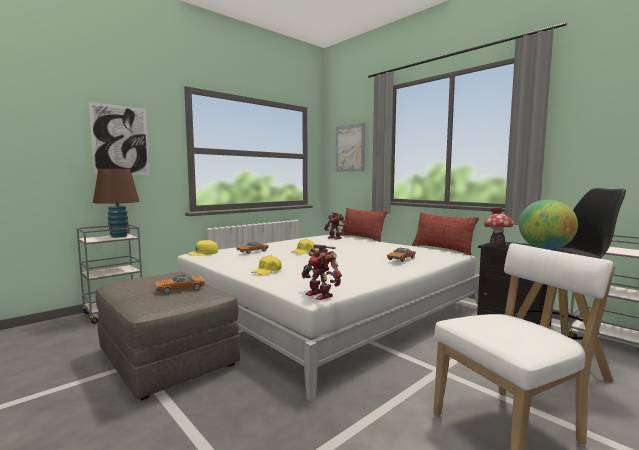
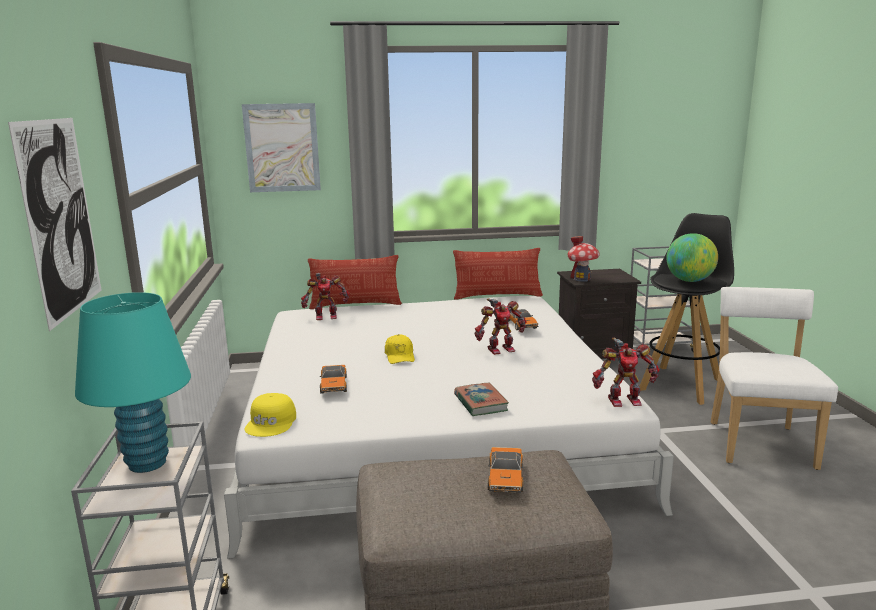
camera: 55 degrees left, 10 degrees up
brown table lamp [93,169,140,237] -> turquoise table lamp [75,292,191,473]
yellow cap [251,255,282,276] -> book [454,383,509,416]
none -> toy robot [474,298,527,355]

